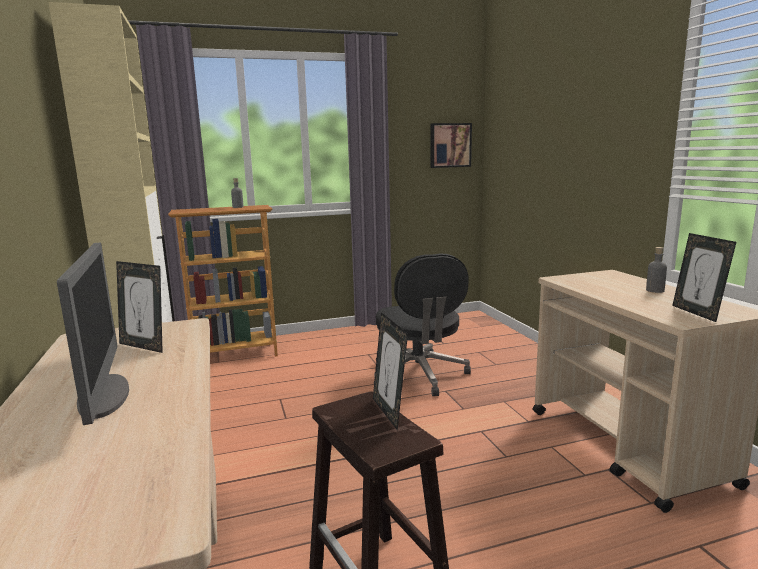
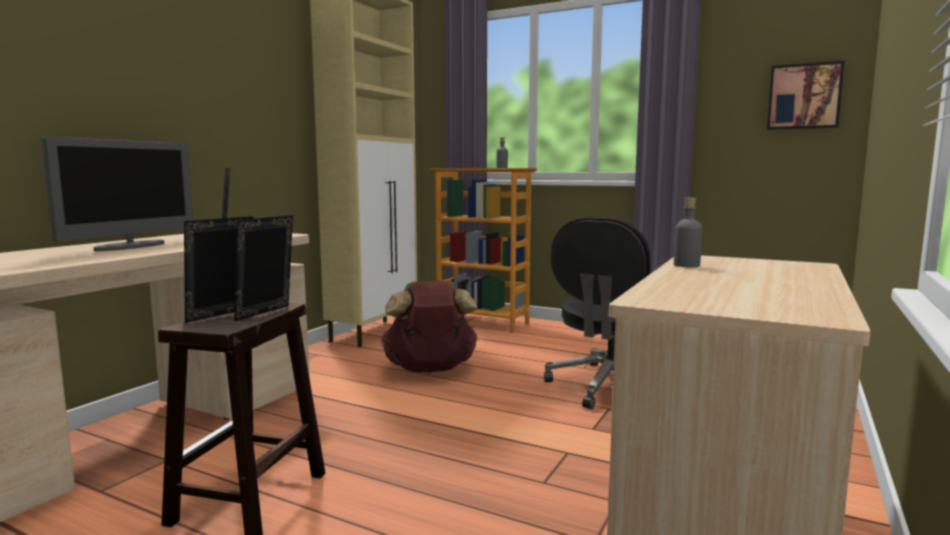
camera: 45 degrees right, 5 degrees down
grey bottle [646,247,667,293] -> grey bottle moved to [674,198,702,267]
picture frame [672,233,736,322] -> picture frame moved to [184,216,253,323]
none -> brown backpack [381,281,478,373]

